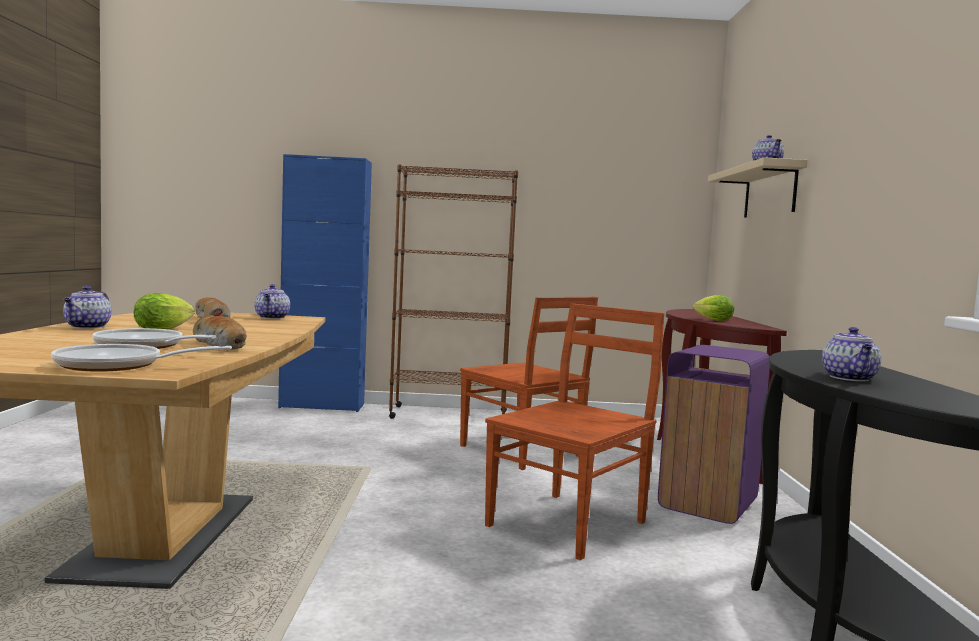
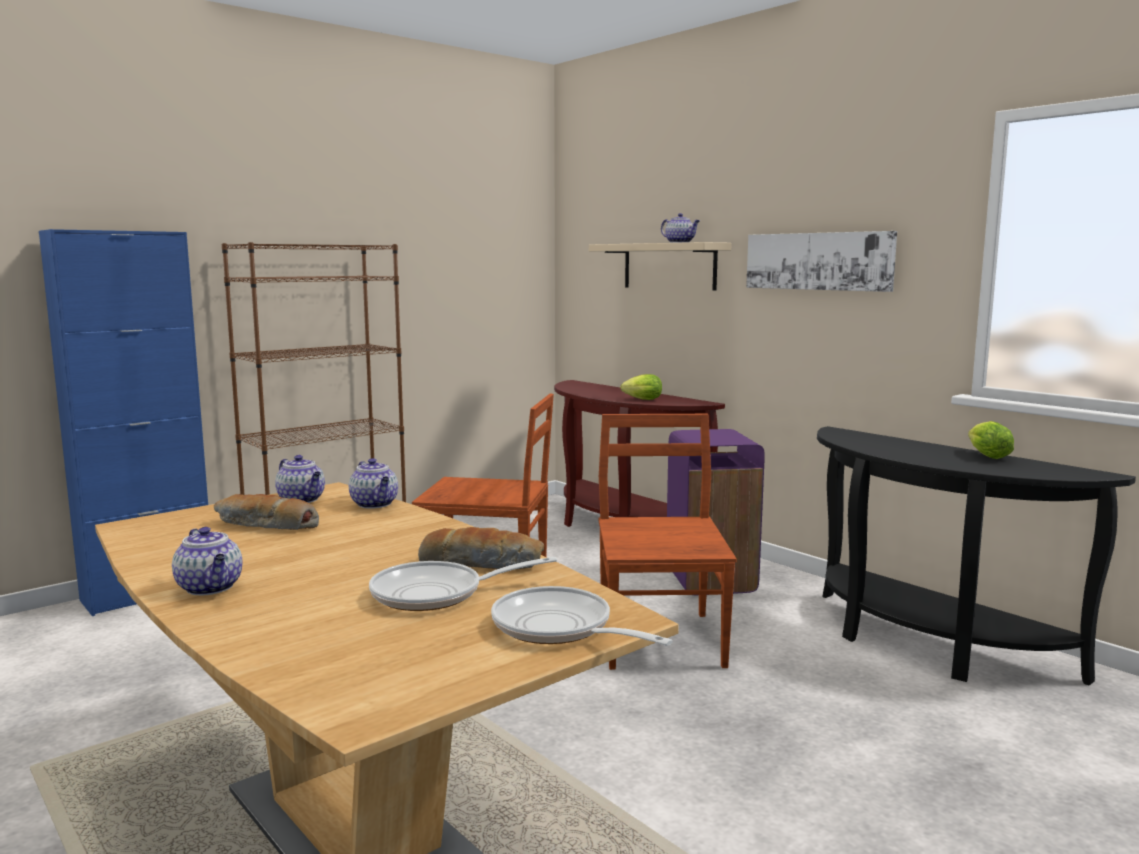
camera: 40 degrees left, 5 degrees up
frying pan [51,344,232,372] -> frying pan turned 90 degrees clockwise [491,586,673,646]
lettuce [133,293,195,330] -> lettuce moved to [968,421,1014,459]
teapot [822,327,881,381] -> teapot moved to [349,458,398,509]
none -> picture [746,231,897,292]

